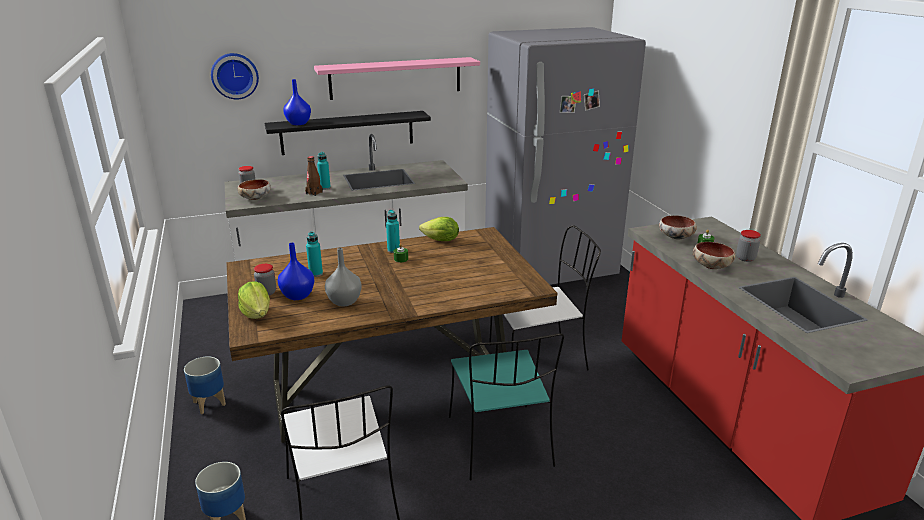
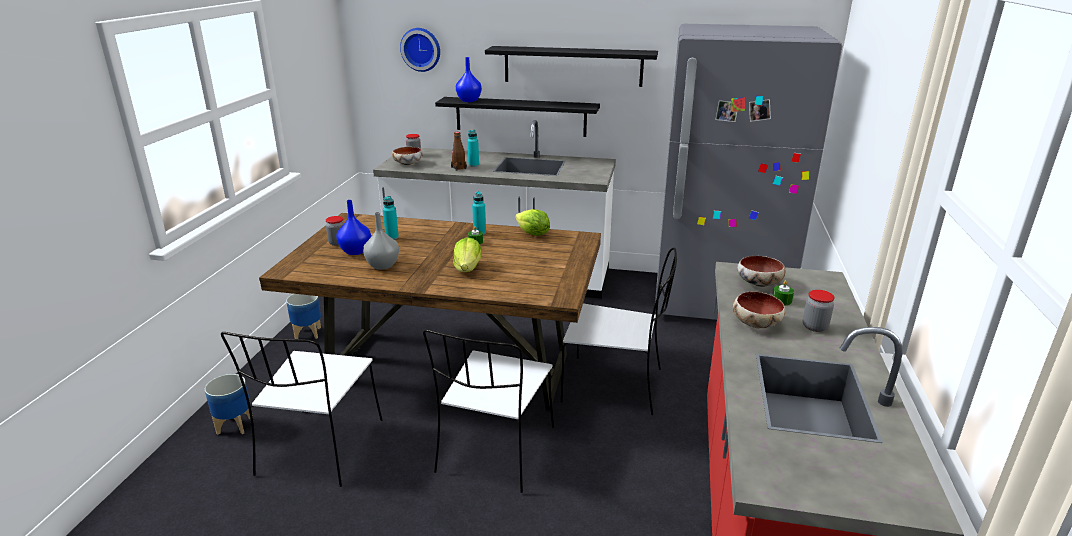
camera: 30 degrees right, 0 degrees up
lettuce [238,281,270,319] -> lettuce moved to [453,237,482,272]
pink shelf [314,57,480,100] -> black shelf [485,46,658,87]
turquoise chair [449,333,564,480] -> white chair [423,329,554,493]

